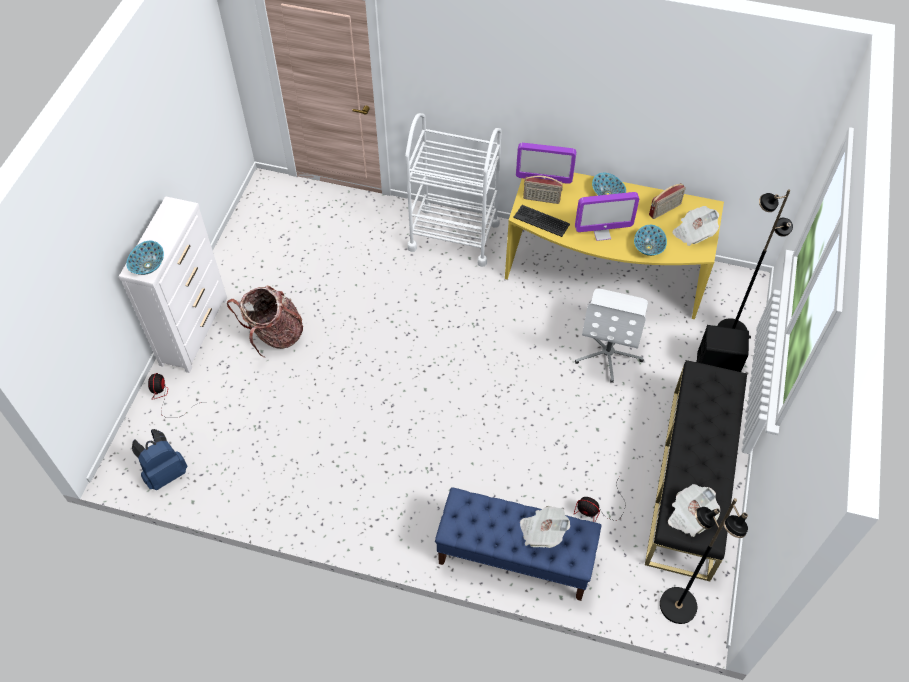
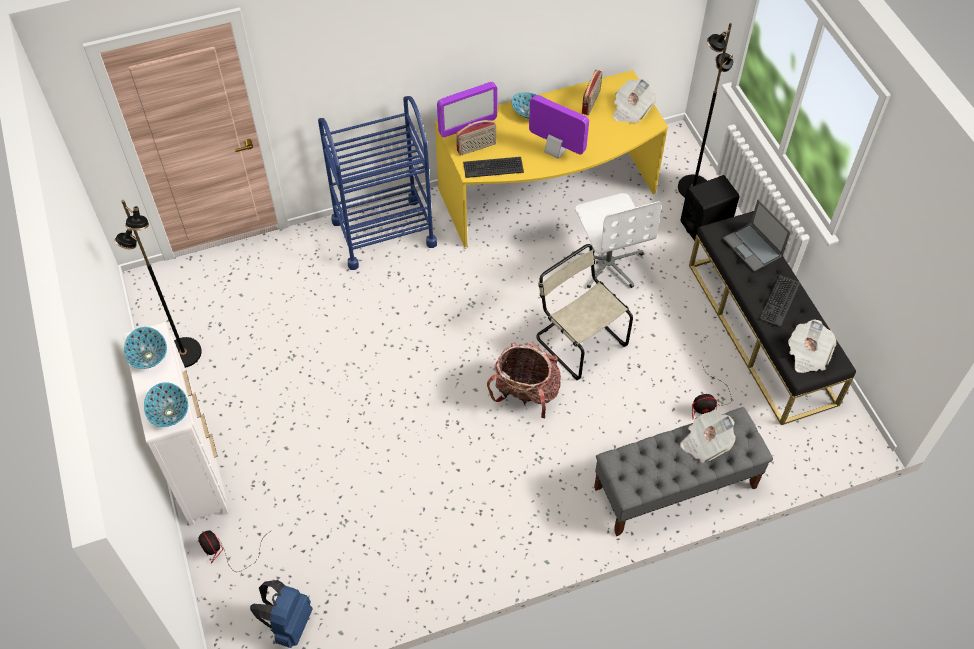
camera: 35 degrees left, 0 degrees up
backpack [227,285,303,358] -> backpack moved to [487,342,561,419]
white cart [405,113,502,267] -> blue cart [318,96,437,270]
blue bench [435,487,601,601] -> grey bench [594,407,773,536]
monitor [575,192,639,241] -> monitor turned 105 degrees counterclockwise [529,95,589,159]
bowl [634,225,667,256] -> bowl moved to [124,327,167,369]
black floor lamp [660,498,748,624] -> black floor lamp moved to [115,200,202,368]
none -> beige chair [536,244,633,380]
none -> laptop [723,199,791,272]
none -> keyboard [759,275,800,327]

